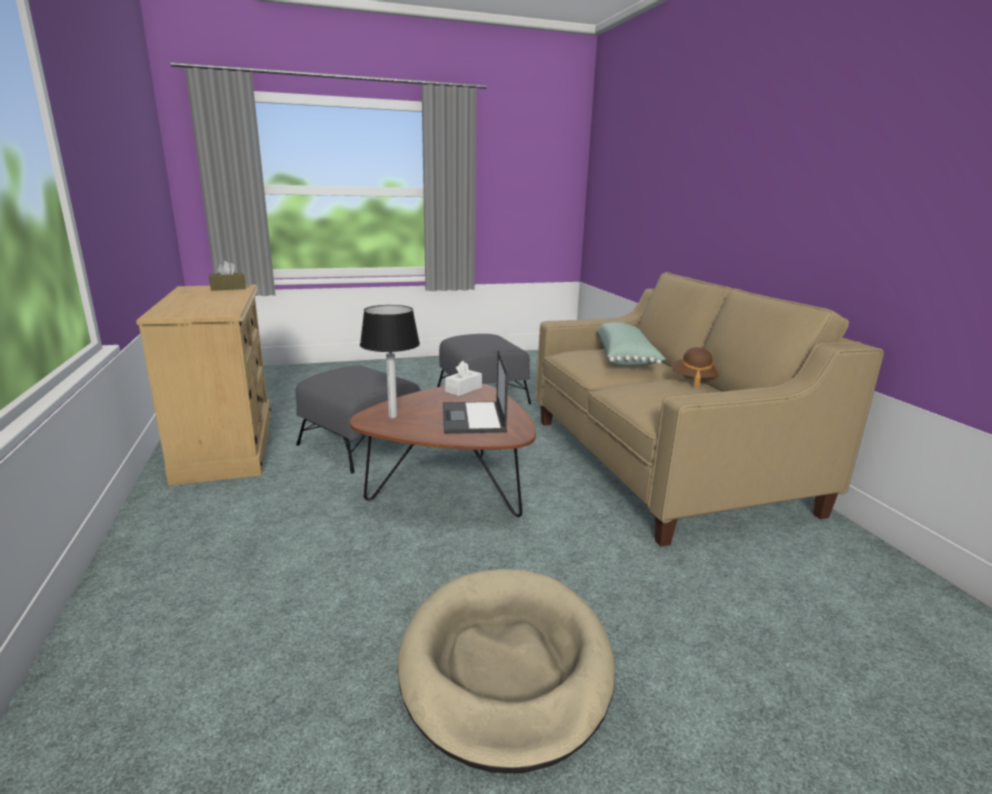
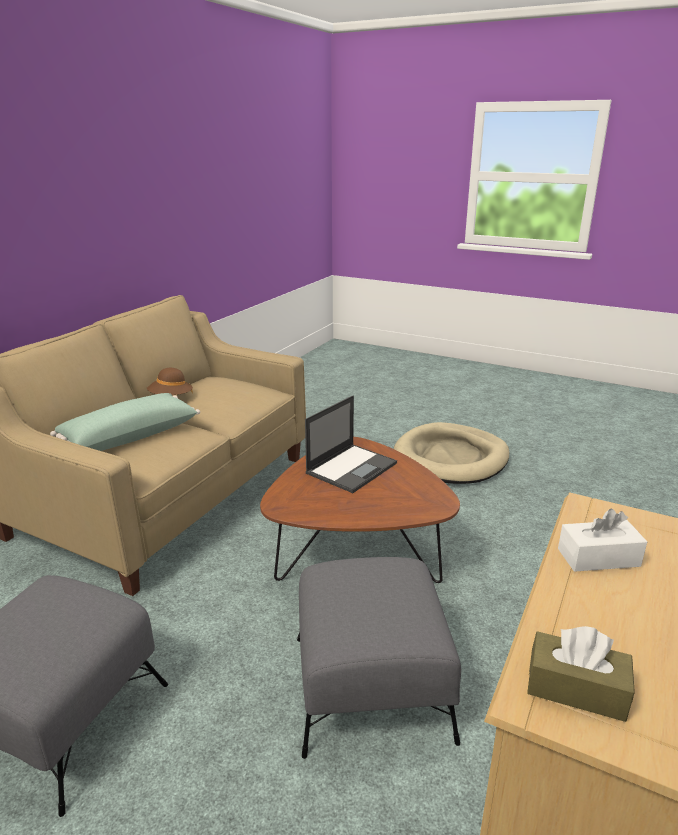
camera: 135 degrees left, 5 degrees up
table lamp [360,305,420,418] -> none
white tissue box [445,361,482,396] -> white tissue box moved to [558,509,647,572]

